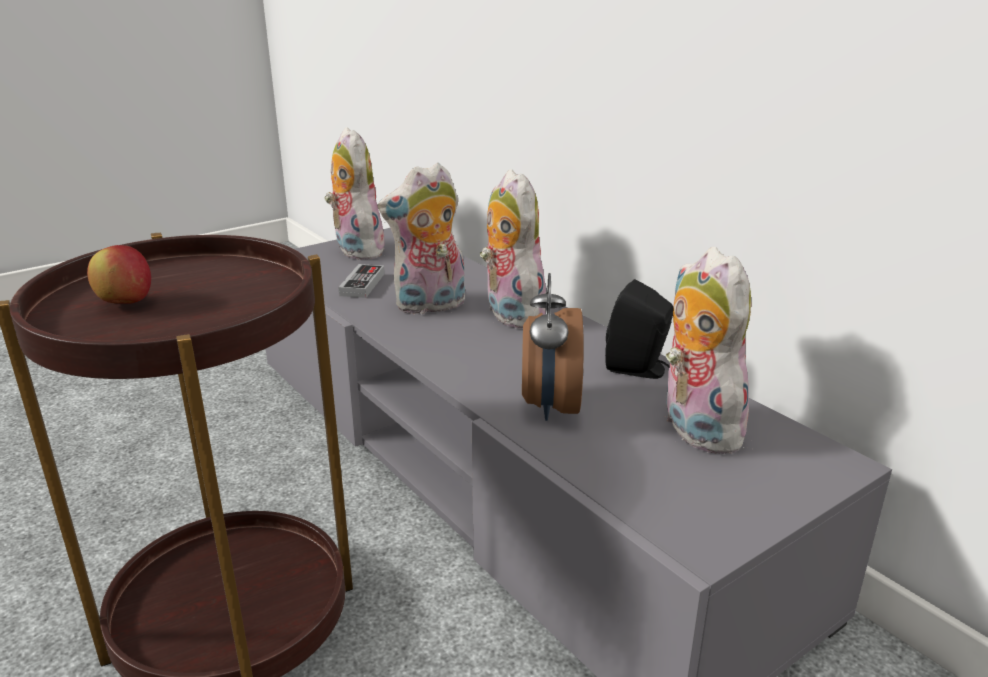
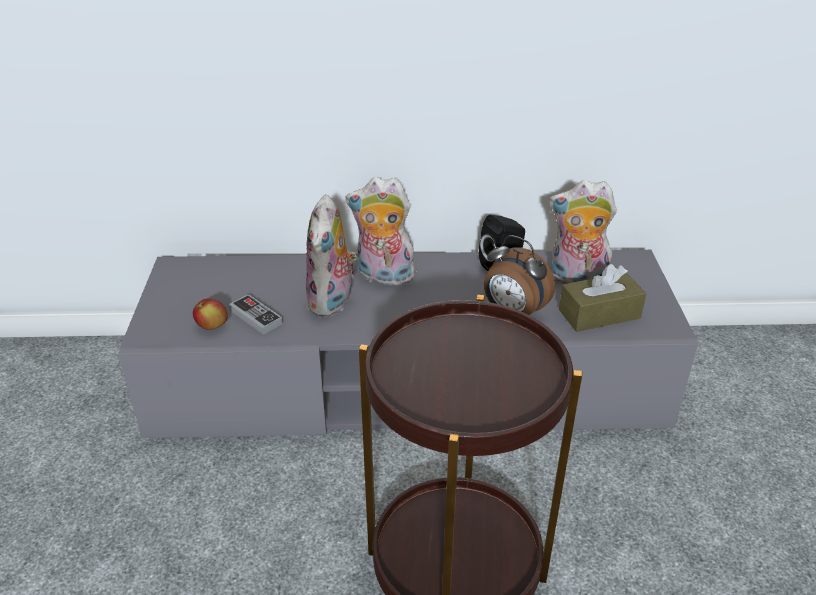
camera: 55 degrees left, 10 degrees up
apple [87,245,151,304] -> apple moved to [193,298,228,330]
plush toy [324,127,384,260] -> none
none -> brown tissue box [559,264,646,332]

